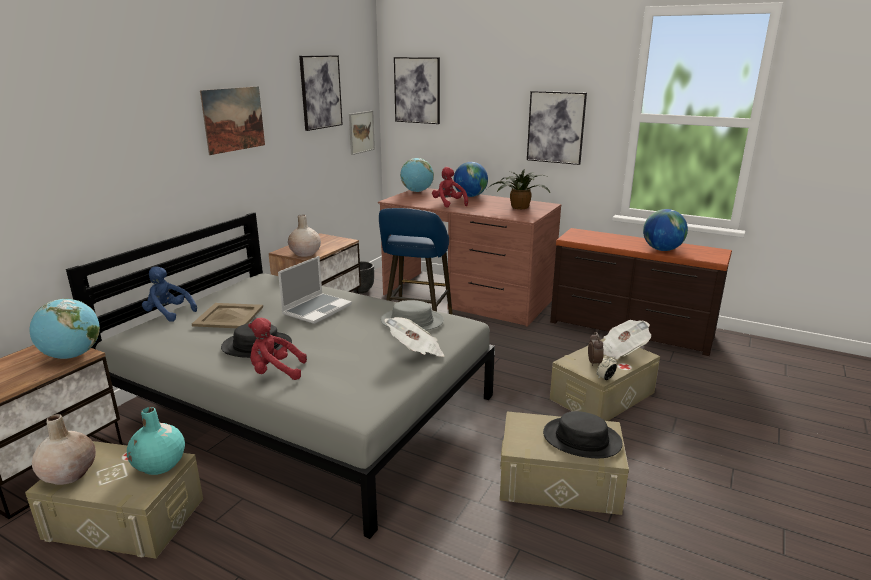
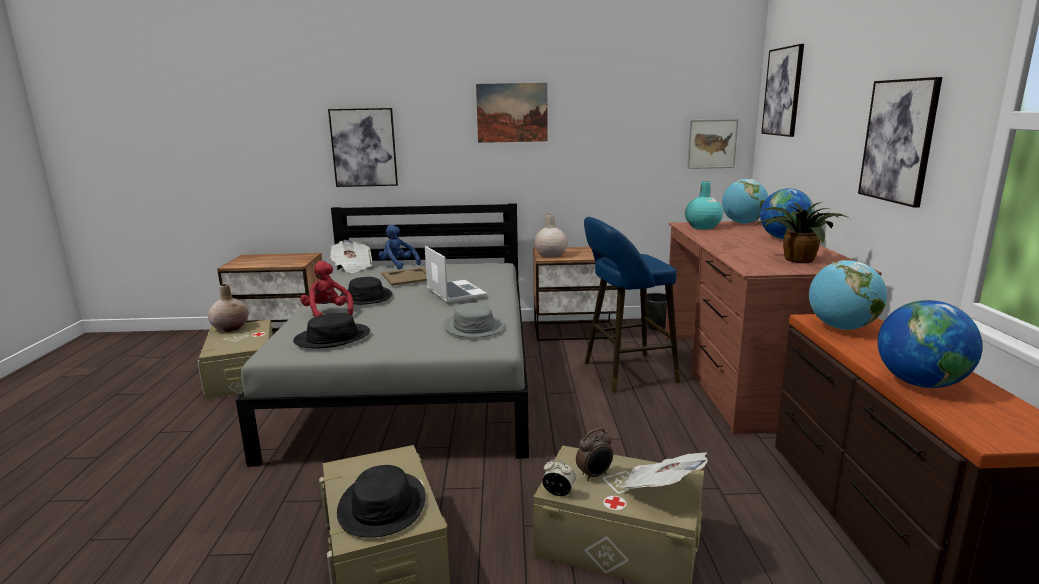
camera: 60 degrees right, 5 degrees down
globe [30,299,100,359] -> globe moved to [809,260,887,330]
turquoise vase [127,407,185,475] -> turquoise vase moved to [685,181,723,230]
blue plush toy [142,267,197,322] -> blue plush toy turned 45 degrees counterclockwise [378,225,421,269]
laptop [278,256,352,324] -> laptop turned 120 degrees counterclockwise [425,246,487,303]
picture [299,55,343,131] -> picture moved to [328,108,398,187]
newspaper [385,317,444,357] -> newspaper moved to [330,240,372,273]
red plush toy [432,167,468,208] -> none
none -> black hat [293,313,370,348]

